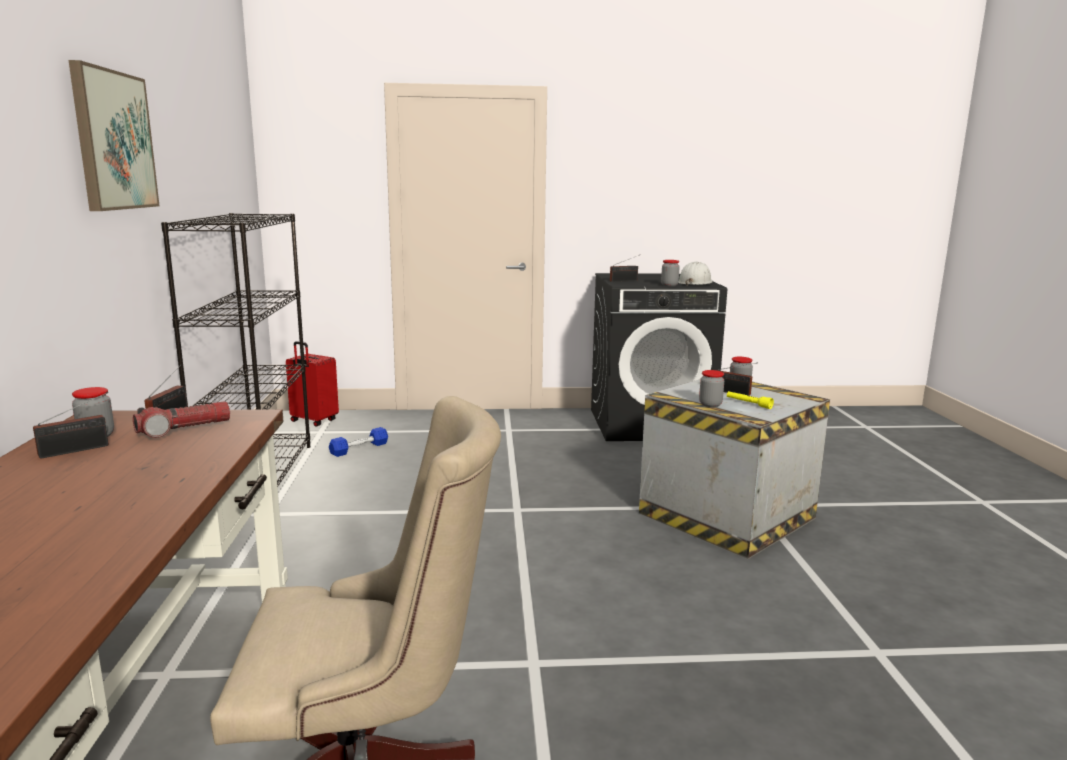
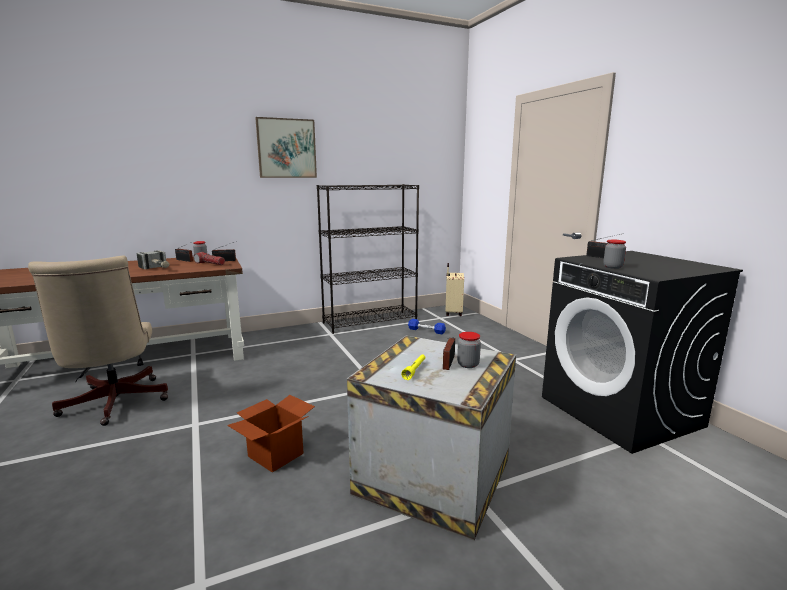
camera: 70 degrees right, 0 degrees up
red suitcase [286,341,339,426] -> beige suitcase [445,263,464,316]
white hard hat [678,262,713,286] -> none
jar [699,370,724,407] -> none
none -> hammer [137,251,170,269]
none -> cardboard box [227,395,315,472]

